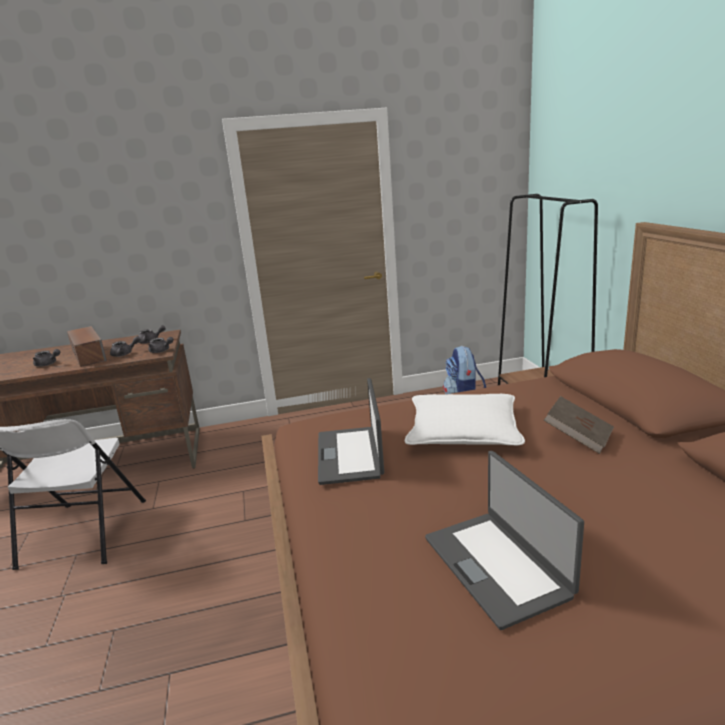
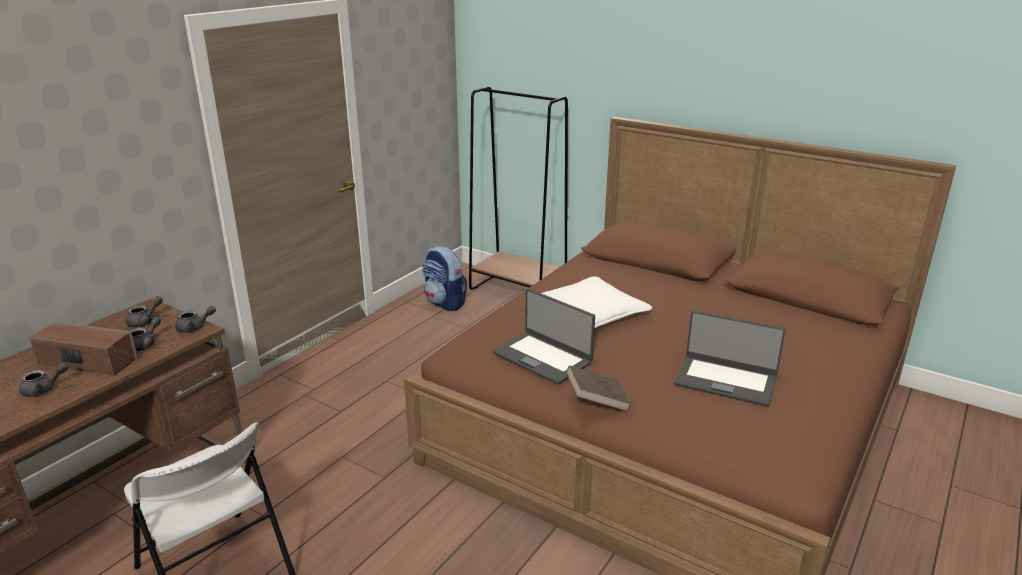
camera: 45 degrees left, 5 degrees up
brown book [544,396,614,454] -> brown book moved to [566,366,631,411]

